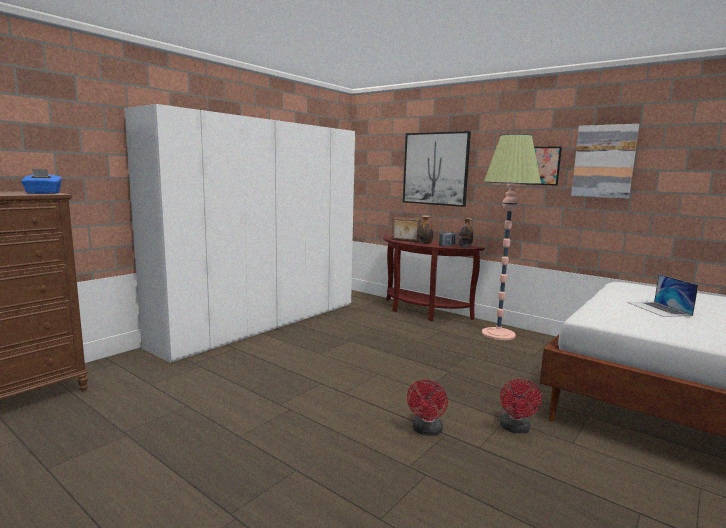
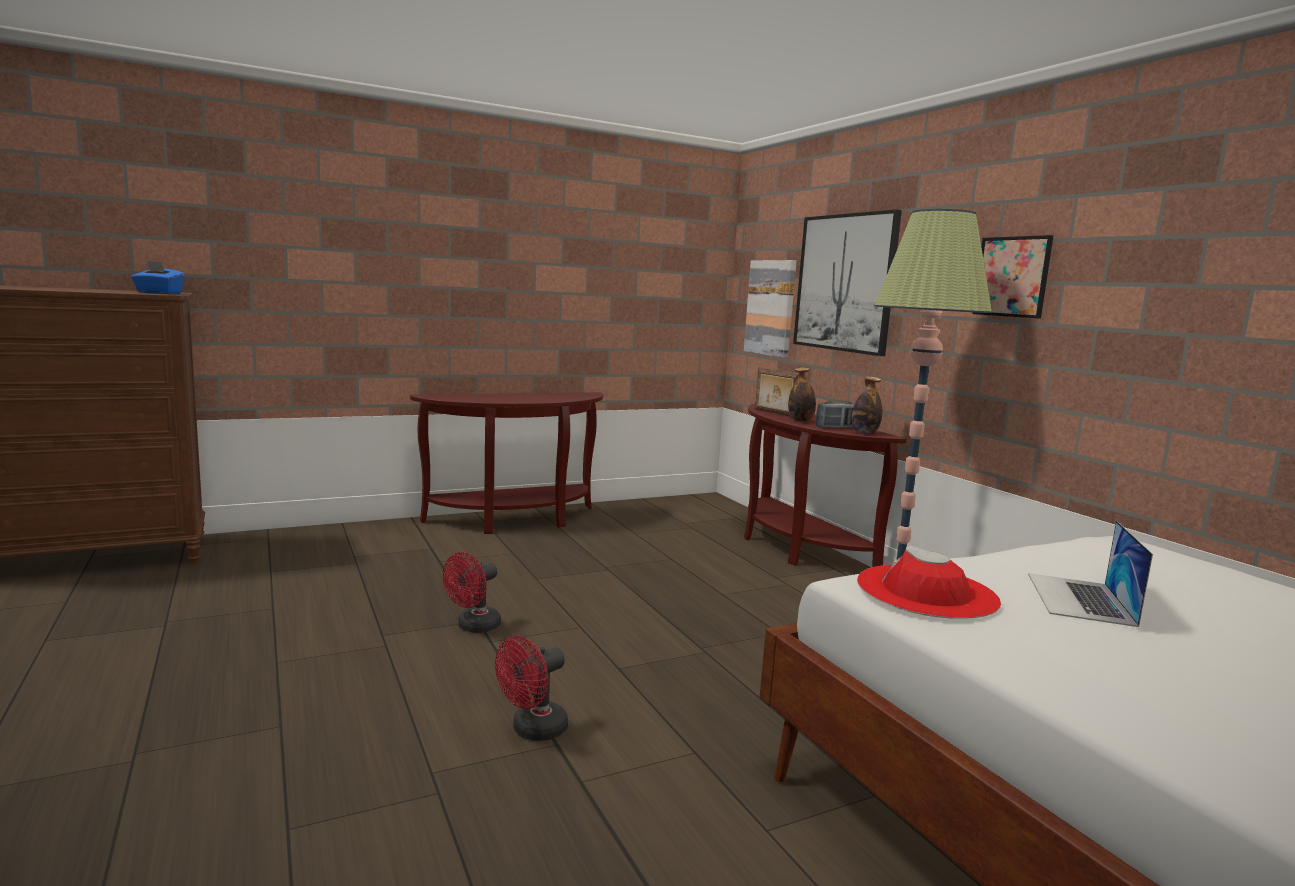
camera: 25 degrees right, 0 degrees up
white wardrobe [124,104,355,363] -> brown console table [410,392,603,534]
red fan [500,379,542,433] -> red fan moved to [443,552,501,633]
picture [571,124,639,199] -> picture moved to [744,260,797,358]
none -> red hat [857,545,1001,619]

